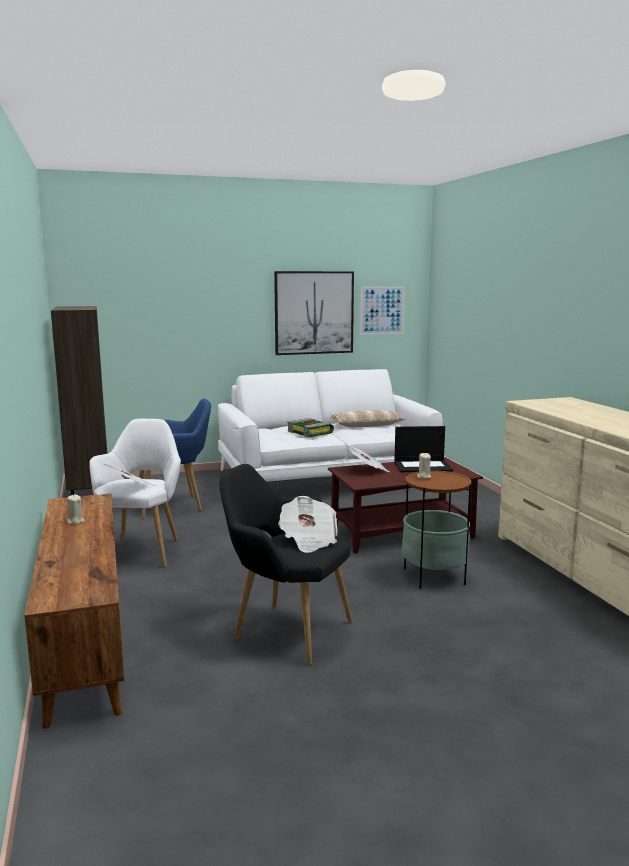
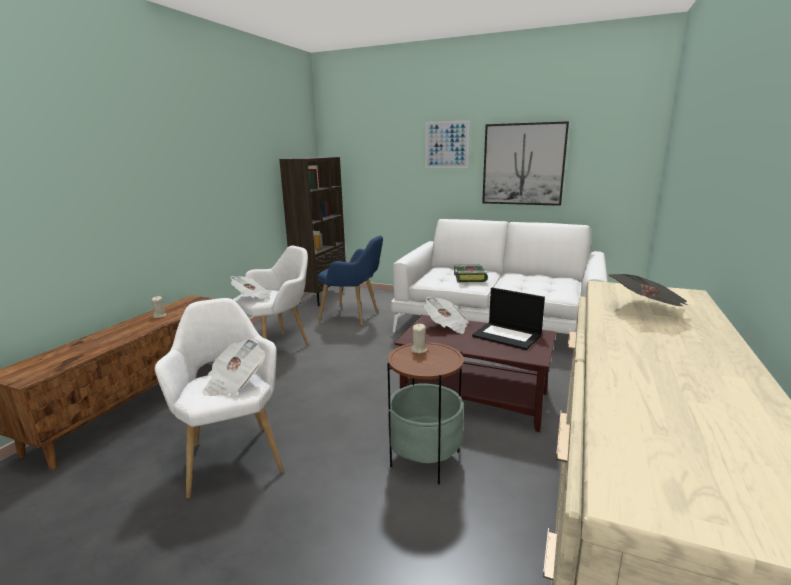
camera: 40 degrees right, 5 degrees up
black armchair [220,464,352,665] -> white armchair [155,298,284,498]
pillow [330,410,406,427] -> none
picture [360,286,405,335] -> picture moved to [426,120,470,168]
none -> newspaper [608,274,687,306]

